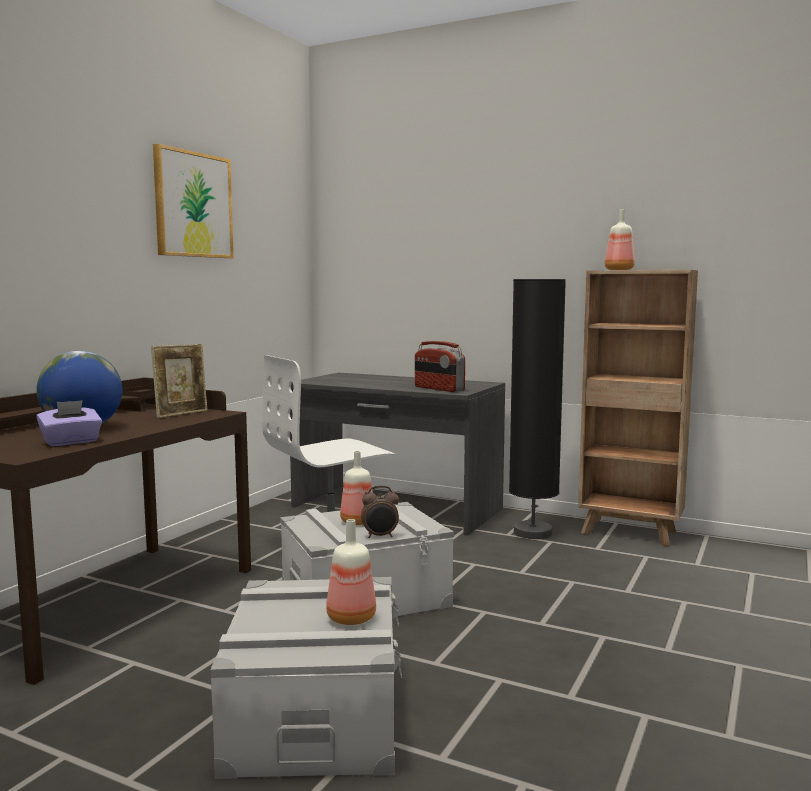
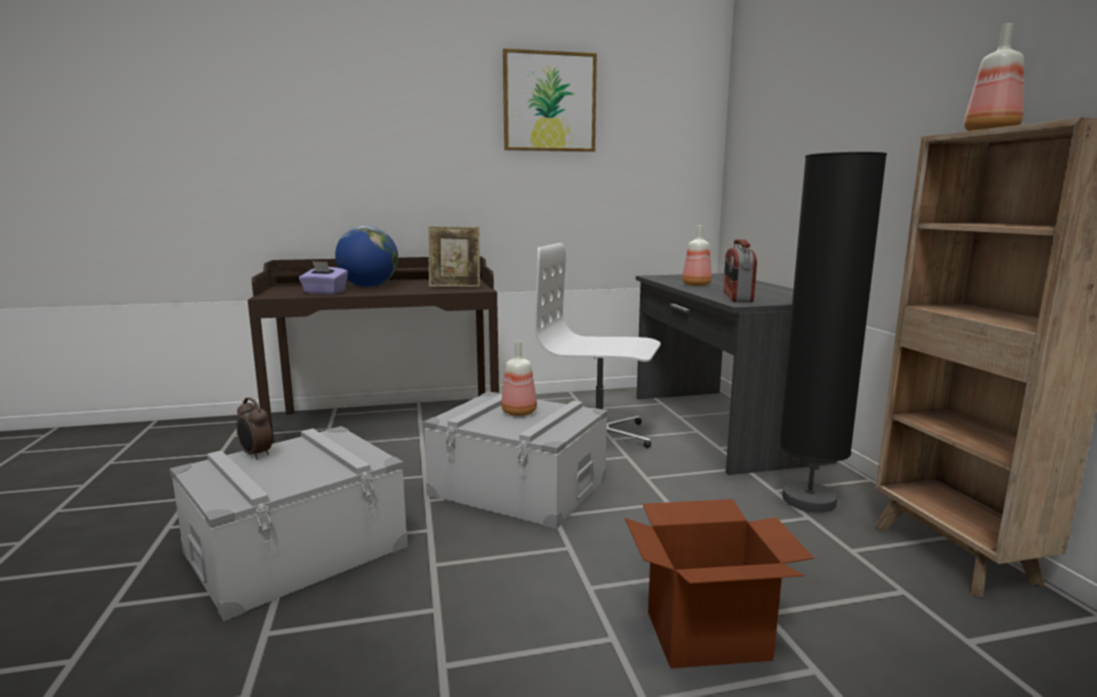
camera: 50 degrees right, 5 degrees up
bottle [326,519,376,625] -> bottle moved to [682,225,712,286]
alarm clock [361,486,399,538] -> alarm clock moved to [236,397,272,460]
none -> cardboard box [625,499,814,668]

